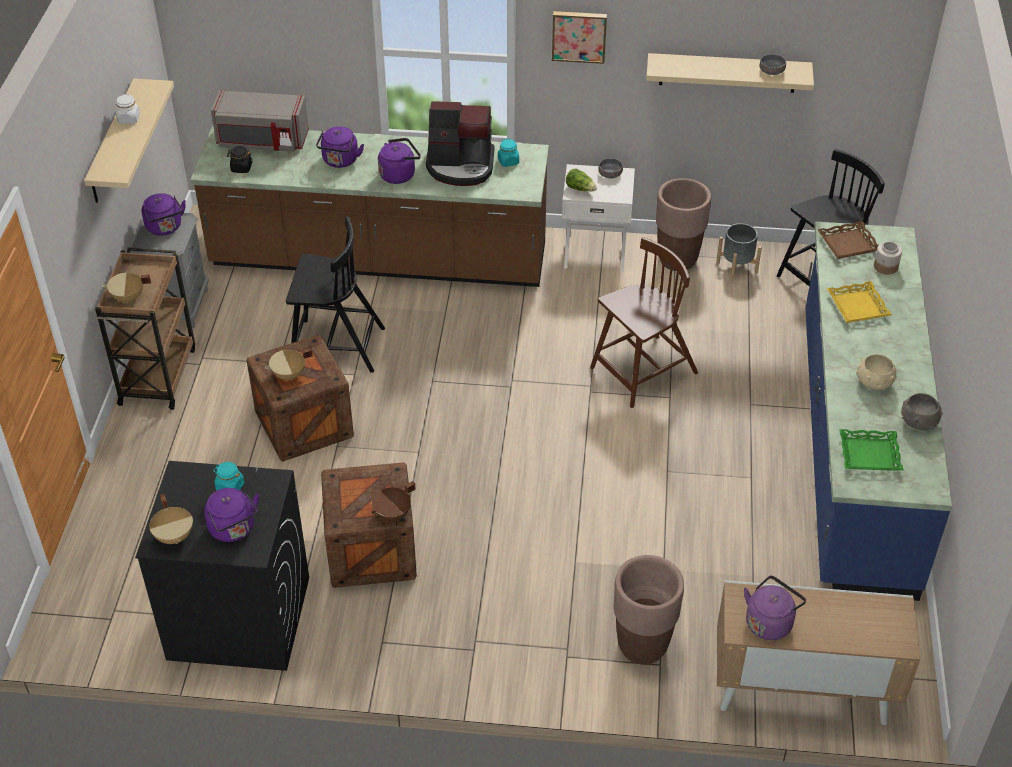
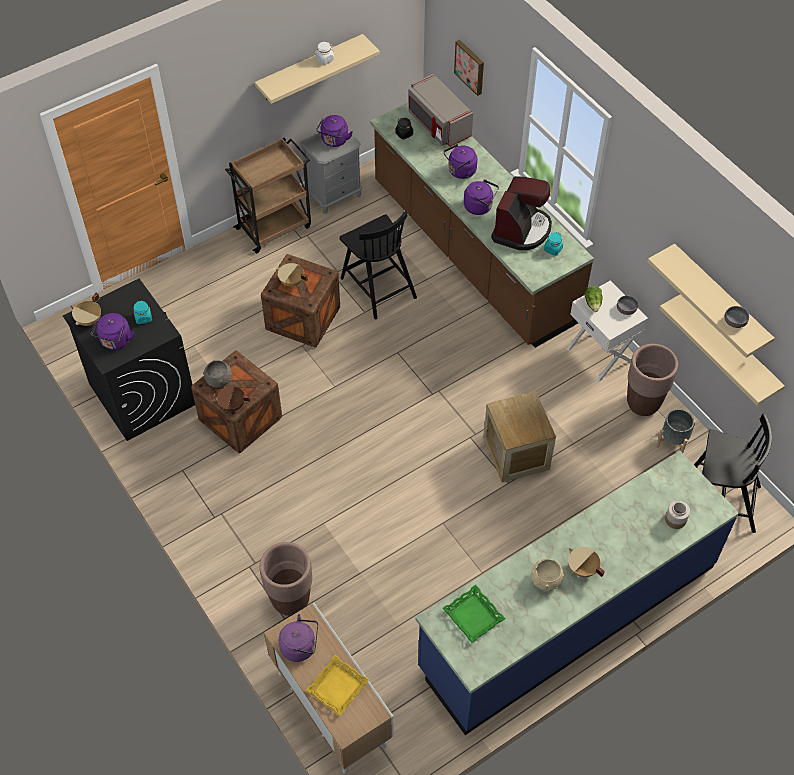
camera: 50 degrees right, 10 degrees up
beige cooking pot [102,272,151,303] -> beige cooking pot moved to [568,547,605,577]
coffee machine [426,101,494,186] -> coffee machine turned 120 degrees counterclockwise [491,176,552,250]
picture [552,11,607,64] -> picture moved to [454,40,484,96]
brown chair [590,237,698,408] -> crate [483,391,556,482]
brown tray [818,221,879,259] -> none
yellow tray [827,281,892,323] -> yellow tray moved to [306,655,370,716]
grey bowl [901,393,943,430] -> grey bowl moved to [203,360,232,387]
none -> beige shelf [659,294,785,405]

